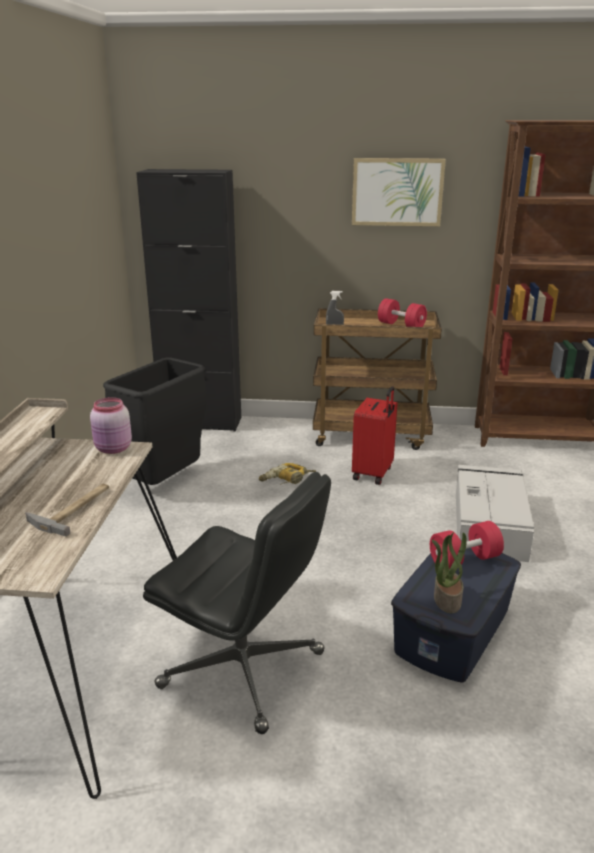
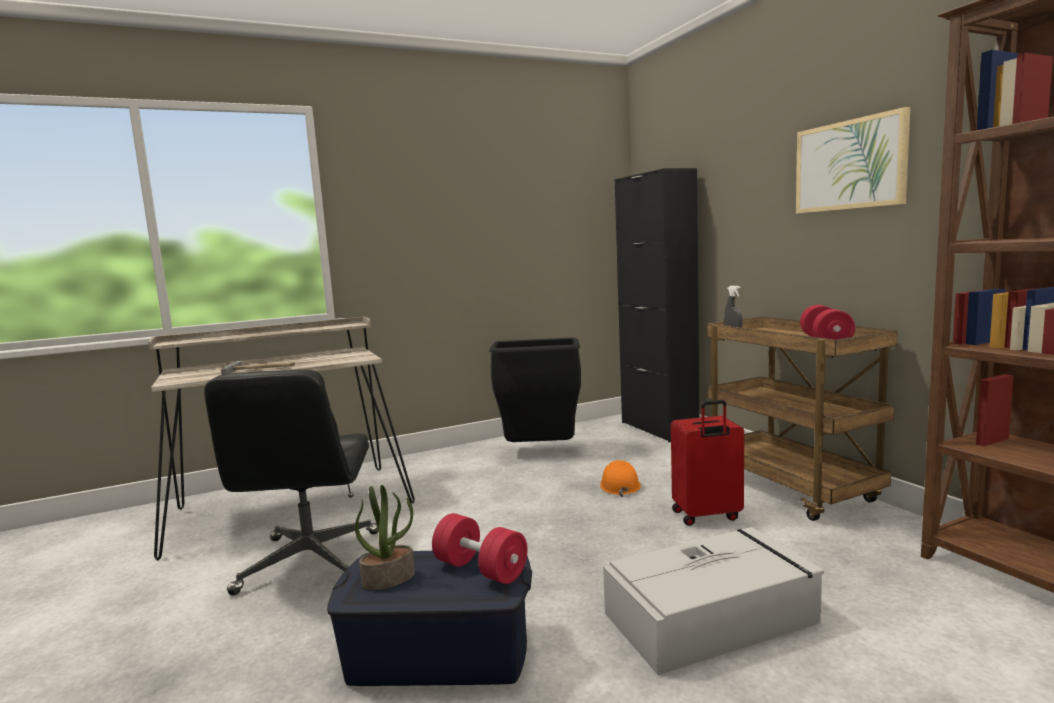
camera: 60 degrees right, 15 degrees down
pink jar [90,397,132,454] -> none
power drill [259,463,316,485] -> orange hard hat [600,460,641,497]

